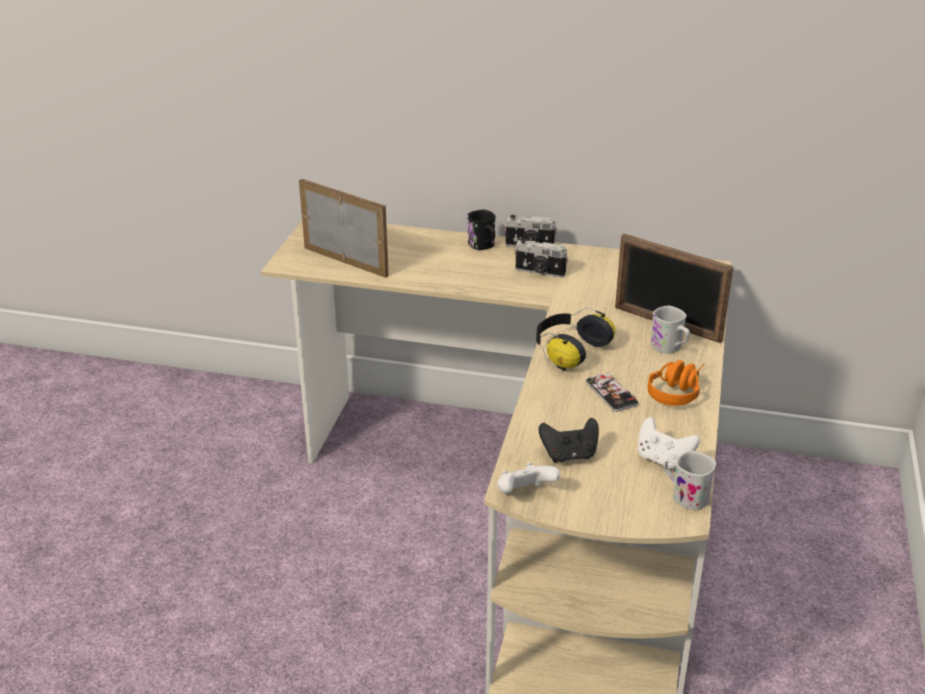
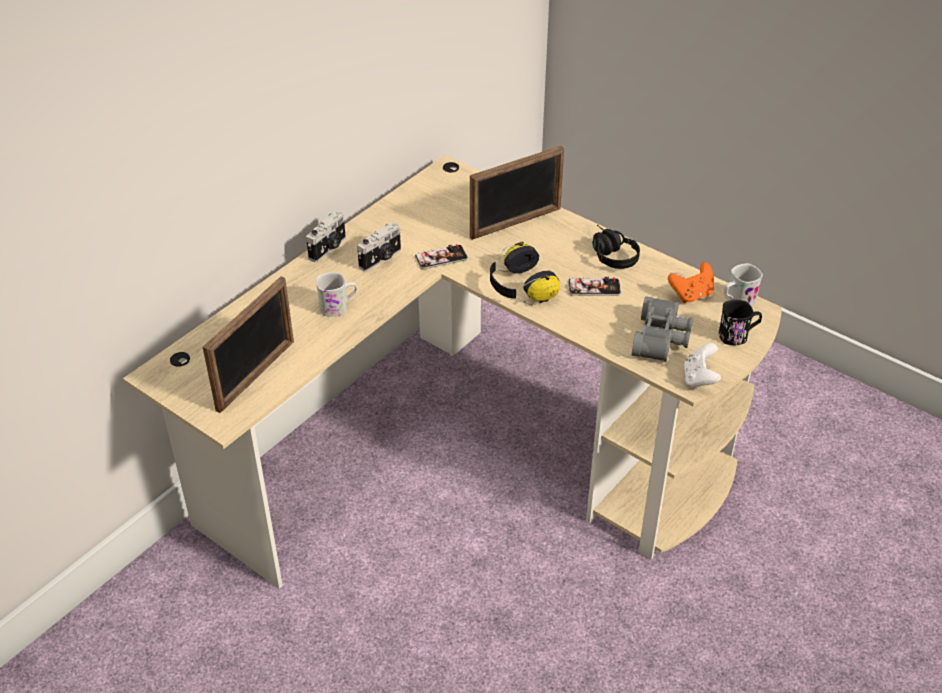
camera: 65 degrees left, 10 degrees up
picture frame [299,179,389,278] -> picture frame turned 150 degrees clockwise [203,276,294,413]
black mug [467,209,496,250] -> black mug moved to [719,300,762,345]
black game controller [539,418,599,463] -> grey binoculars [632,296,693,362]
white game controller [638,417,700,471] -> orange game controller [668,262,714,303]
orange headphones [648,360,705,406] -> black headphones [592,225,640,269]
white mug [650,306,690,354] -> white mug moved to [316,272,357,317]
none -> phone [415,244,468,269]

